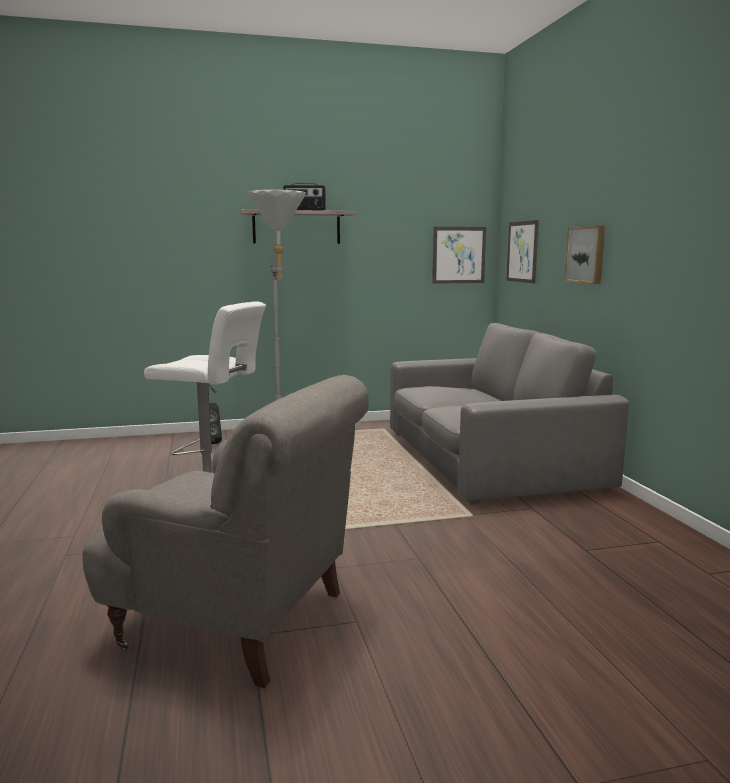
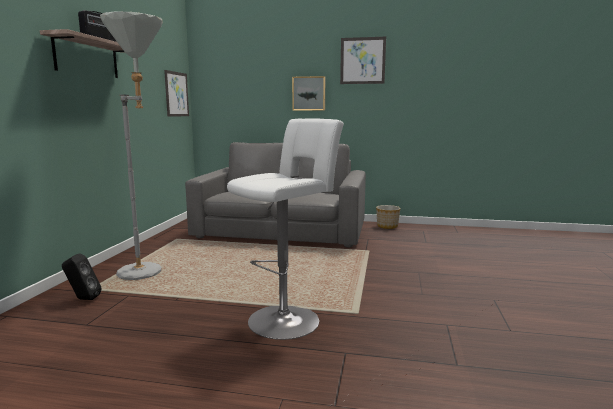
camera: 65 degrees left, 0 degrees up
grey armchair [82,375,369,688] -> none
picture [506,220,539,283] -> picture moved to [340,37,386,84]
none -> planter [376,205,400,229]

